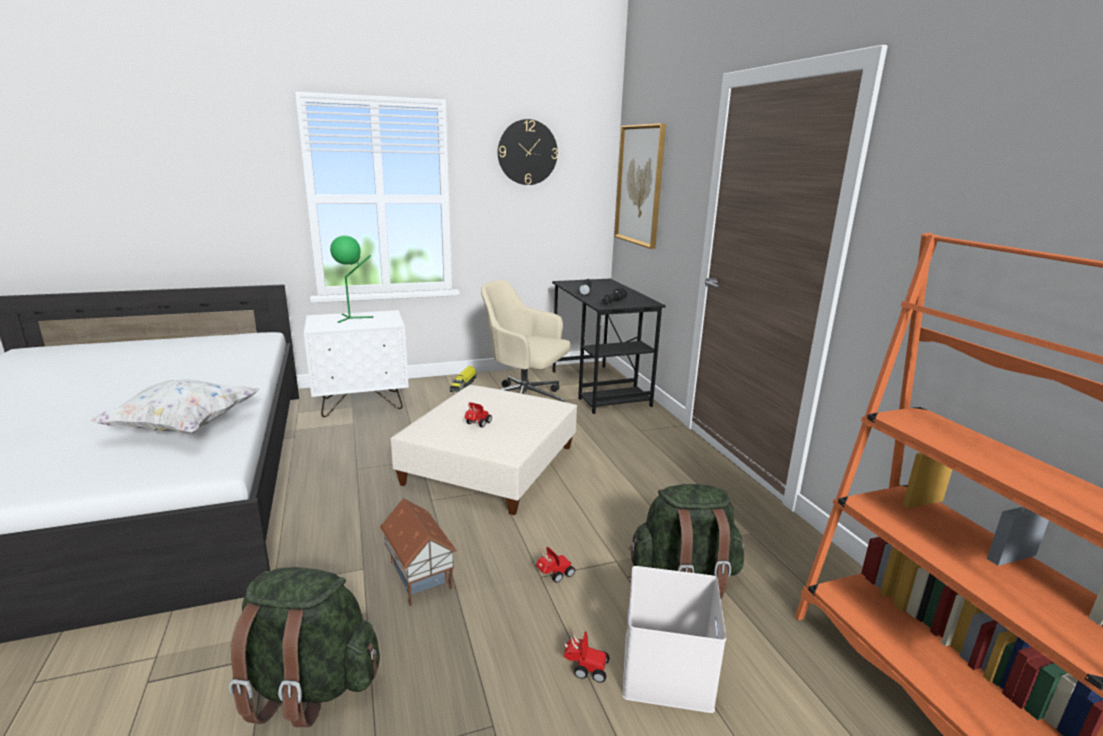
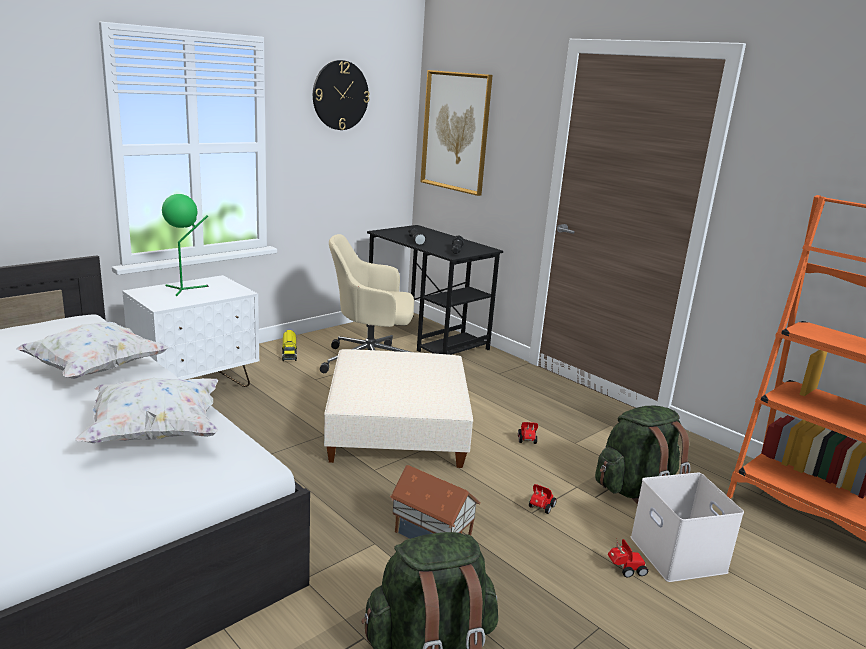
camera: 25 degrees left, 0 degrees up
toy car [465,402,492,427] -> toy car moved to [518,422,538,444]
none -> white pillow [16,322,169,379]

